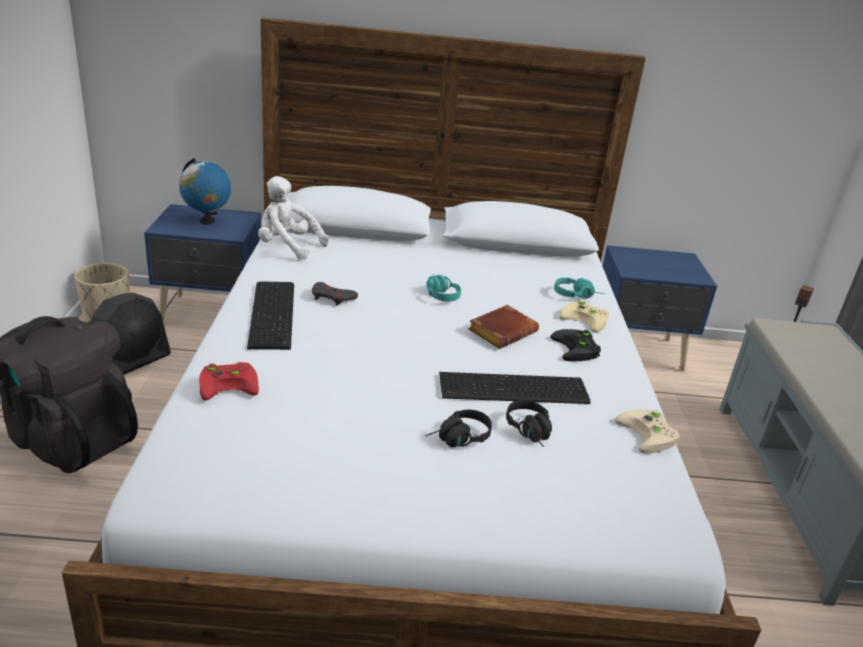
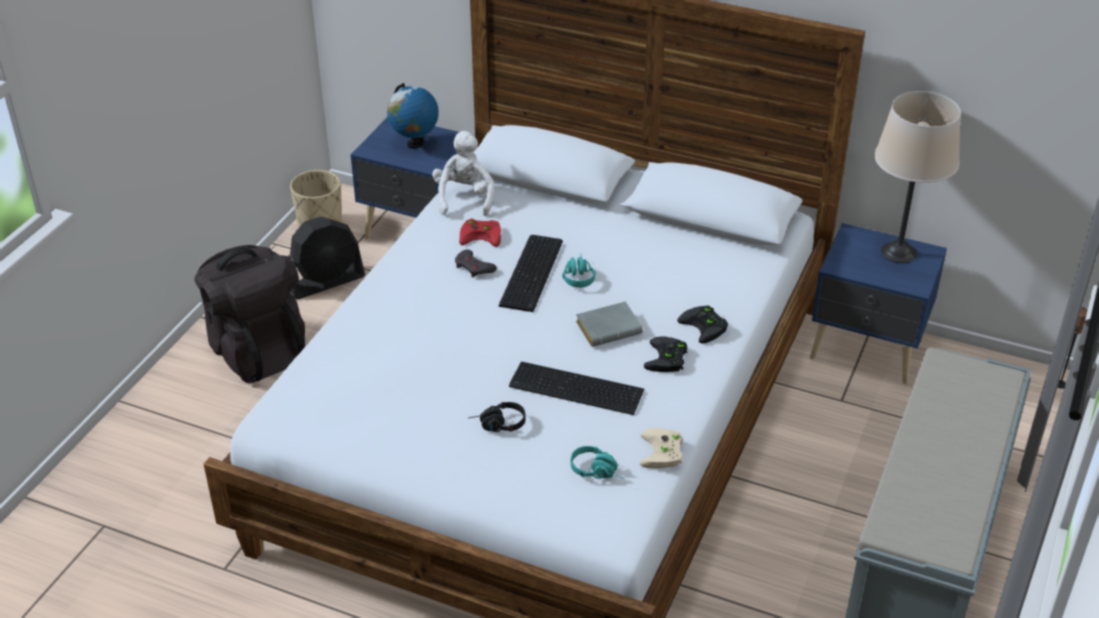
camera: 25 degrees right, 10 degrees up
red game controller [199,362,259,400] -> red game controller moved to [459,219,501,247]
keyboard [247,281,294,350] -> keyboard moved to [498,235,563,312]
white plush toy [258,176,329,260] -> white plush toy turned 45 degrees clockwise [432,131,494,216]
brown book [468,305,539,349] -> grey book [576,301,643,347]
black headphones [506,400,552,447] -> none
turquoise headphones [554,278,605,299] -> turquoise headphones moved to [571,446,623,479]
beige game controller [559,300,609,333] -> black game controller [677,305,728,344]
none -> beige table lamp [874,91,961,263]

